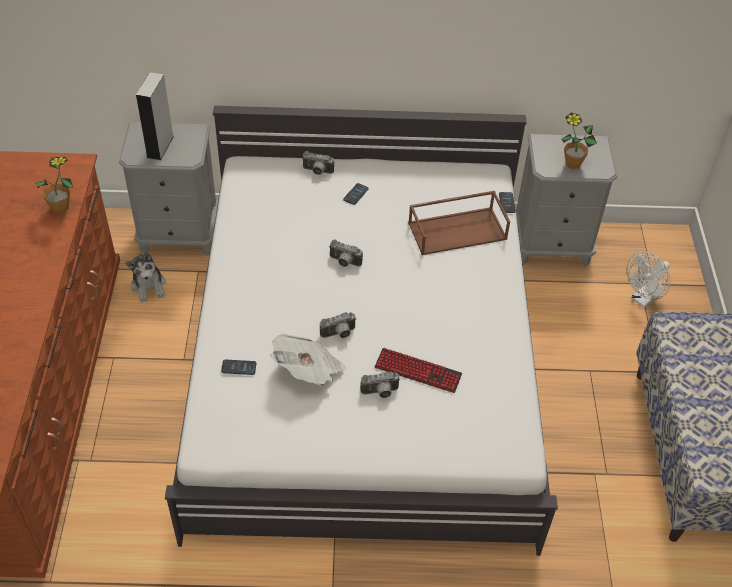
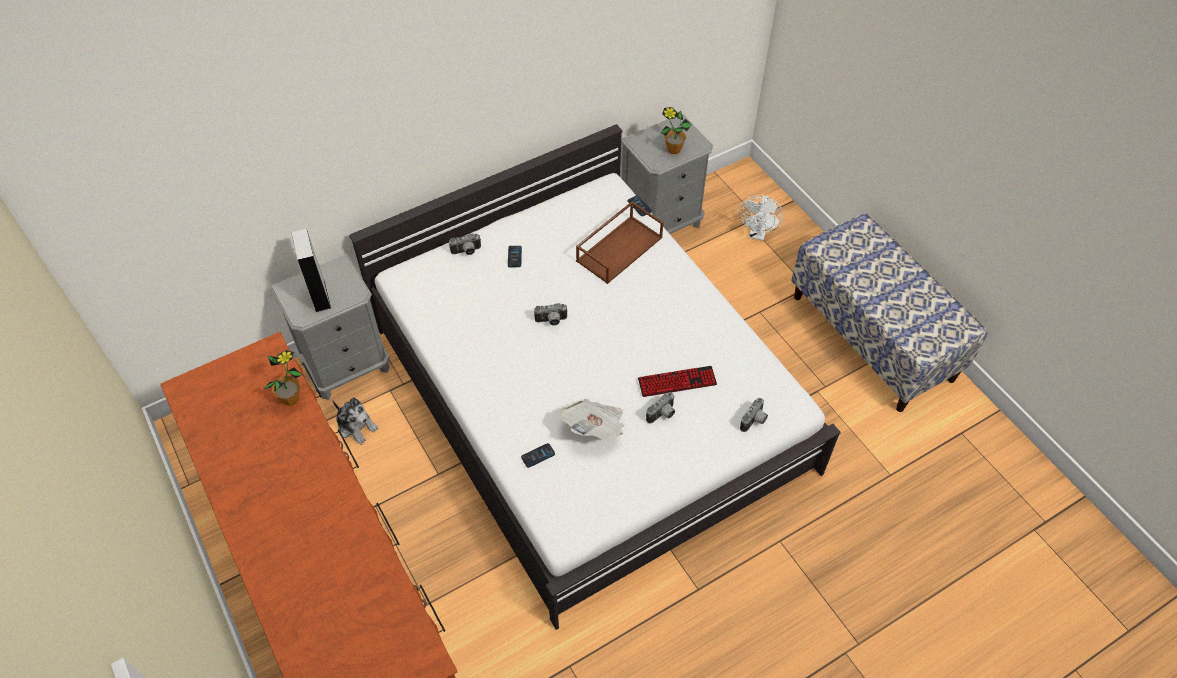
camera: 30 degrees left, 5 degrees up
camera [320,312,356,338] -> camera moved to [740,398,768,432]

